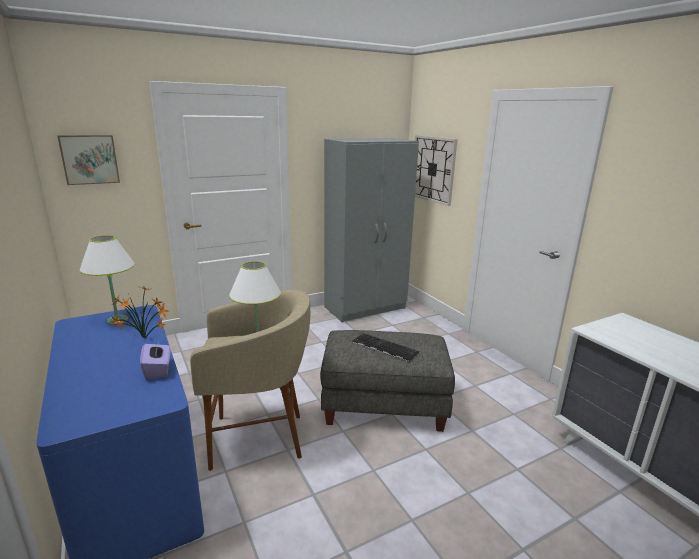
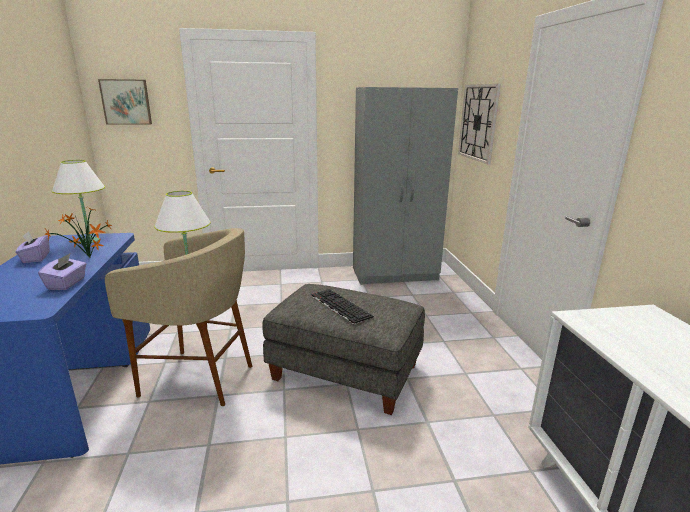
camera: 20 degrees right, 0 degrees up
none -> purple tissue box [15,231,49,263]

